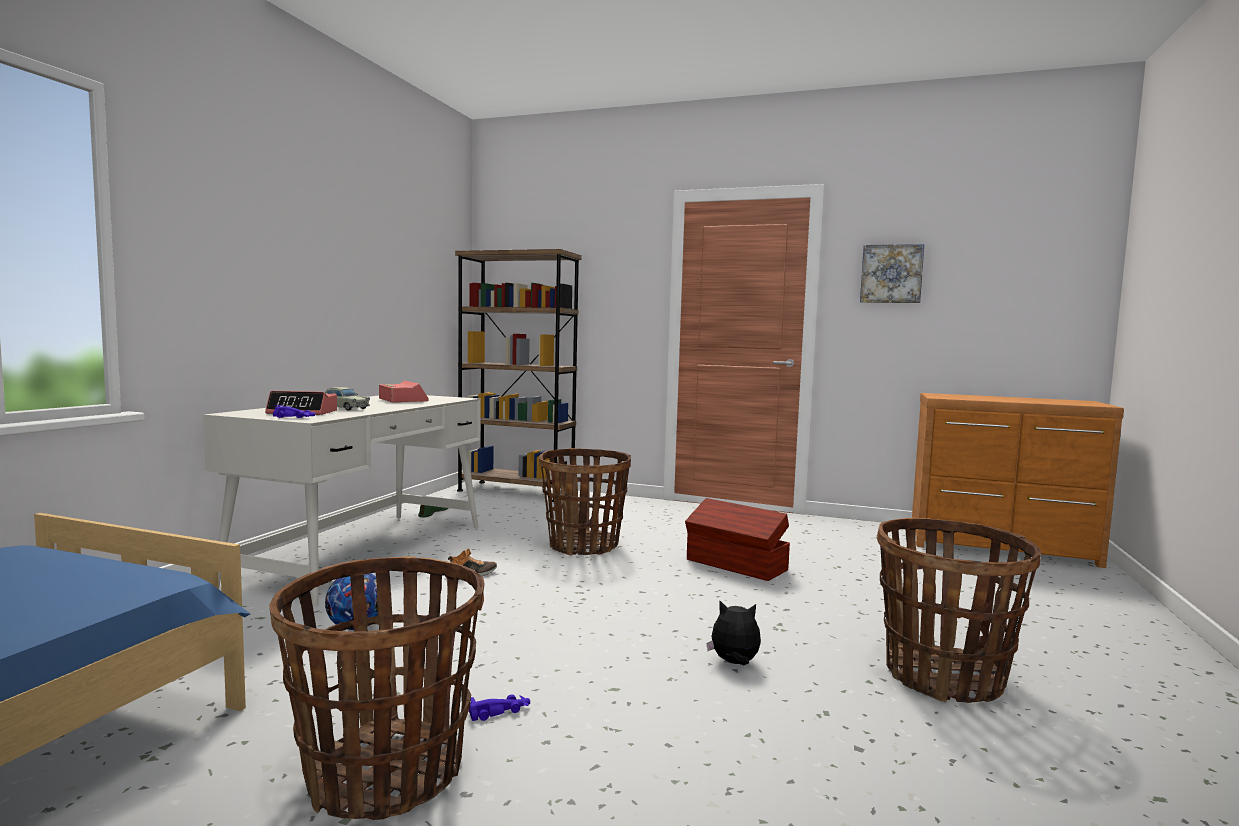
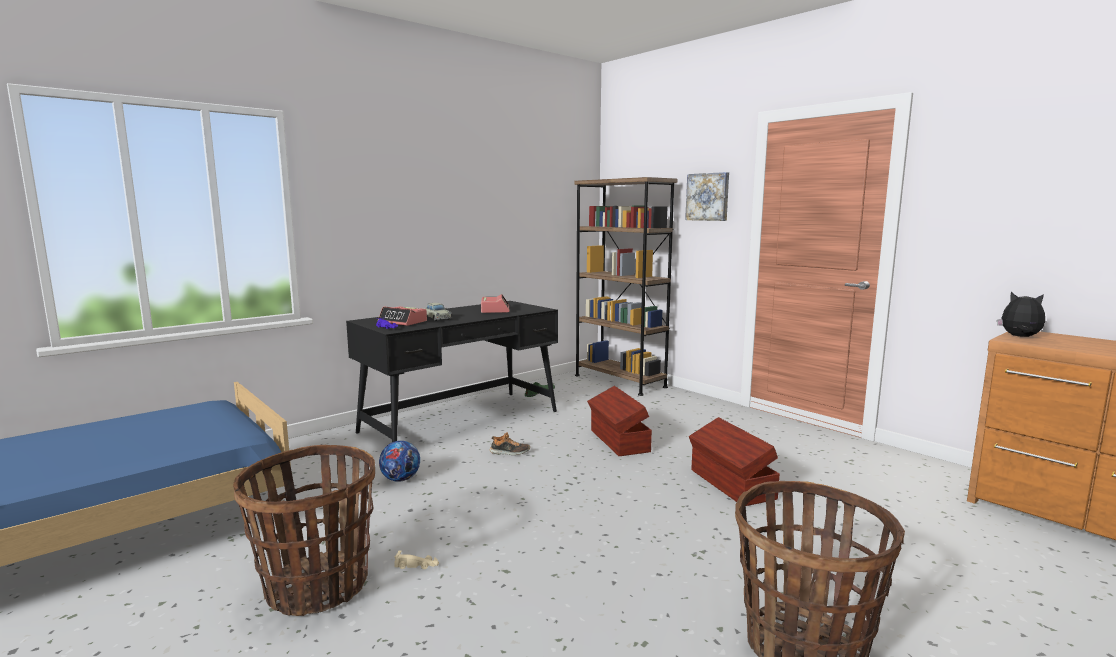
camera: 30 degrees right, 5 degrees up
white desk [203,395,481,607] -> black desk [346,301,558,442]
purple toy car [469,694,530,721] -> beige toy car [394,550,439,569]
basket [539,448,631,556] -> brown storage box [587,386,652,456]
plush toy [706,601,761,665] -> plush toy moved to [997,292,1045,337]
picture [860,244,924,303] -> picture moved to [685,172,729,221]

